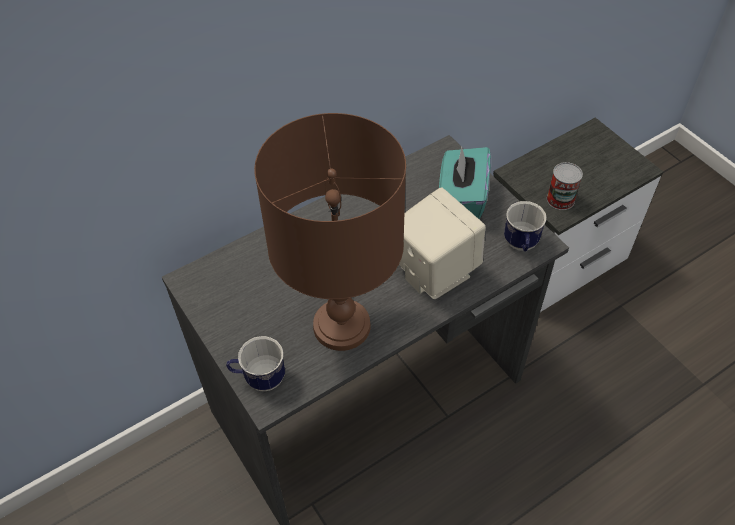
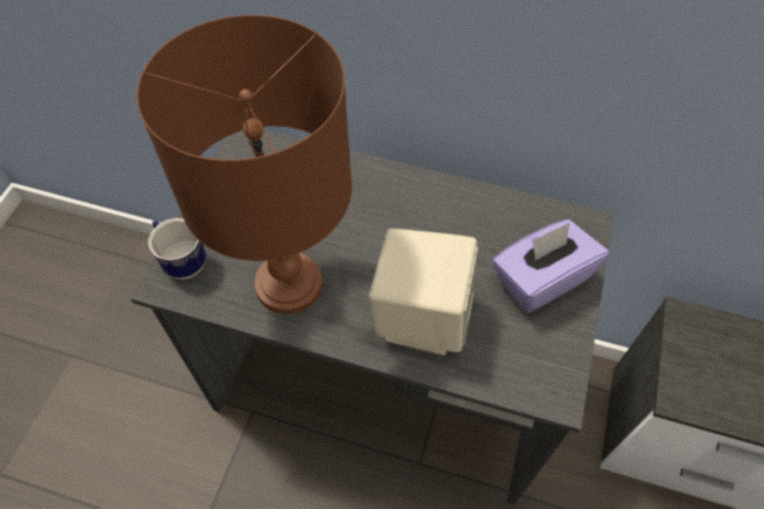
camera: 50 degrees right, 5 degrees up
turquoise tissue box [439,146,491,219] -> purple tissue box [493,219,609,313]
mug [504,201,546,252] -> none
can [547,162,583,210] -> none

